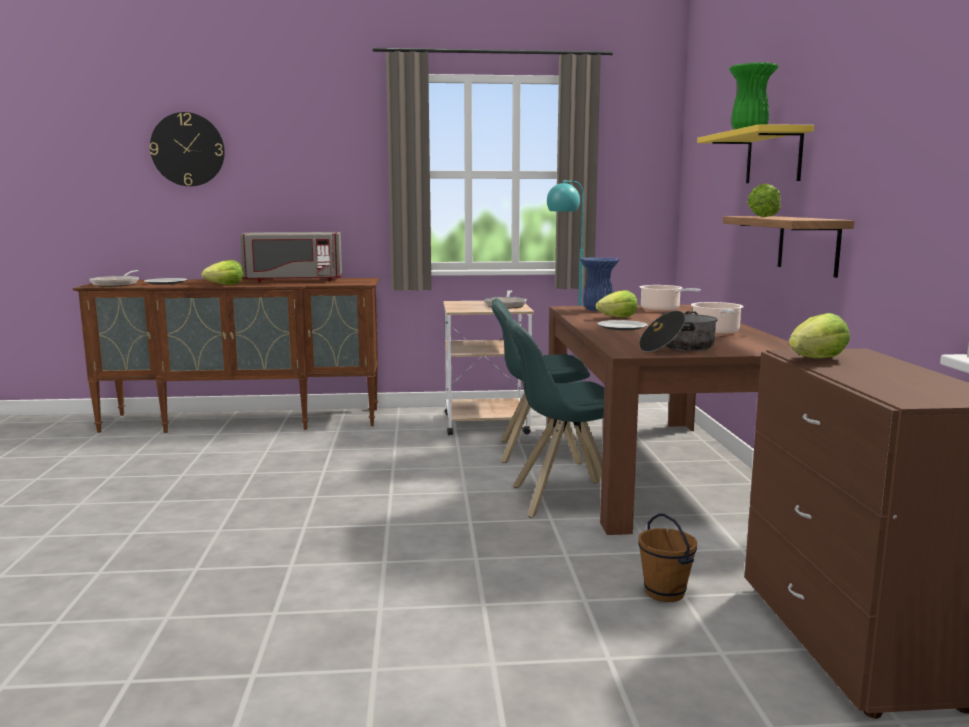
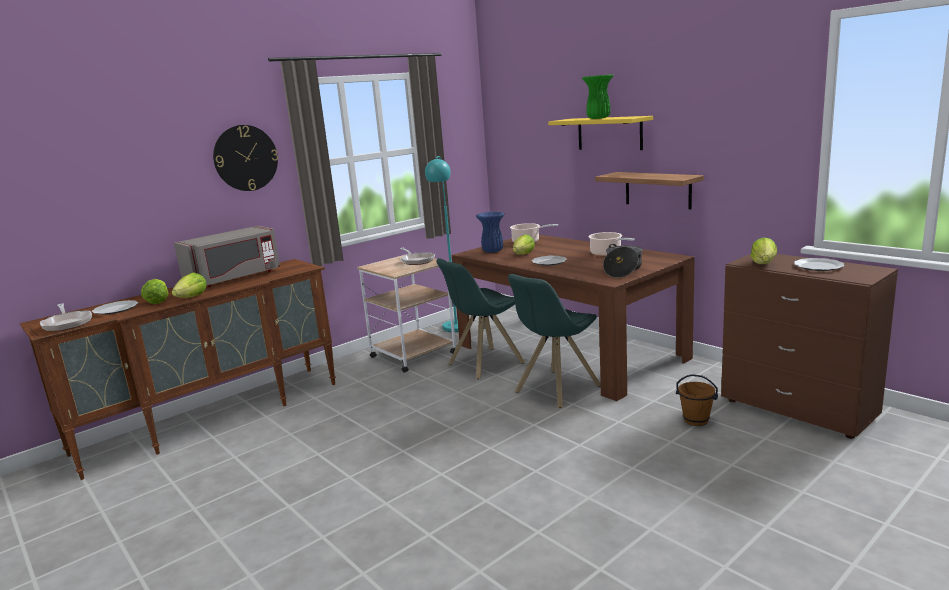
camera: 35 degrees left, 5 degrees up
wall clock [150,112,225,186] -> wall clock moved to [213,125,278,191]
lettuce [747,184,781,217] -> lettuce moved to [141,279,169,304]
none -> plate [794,258,844,271]

